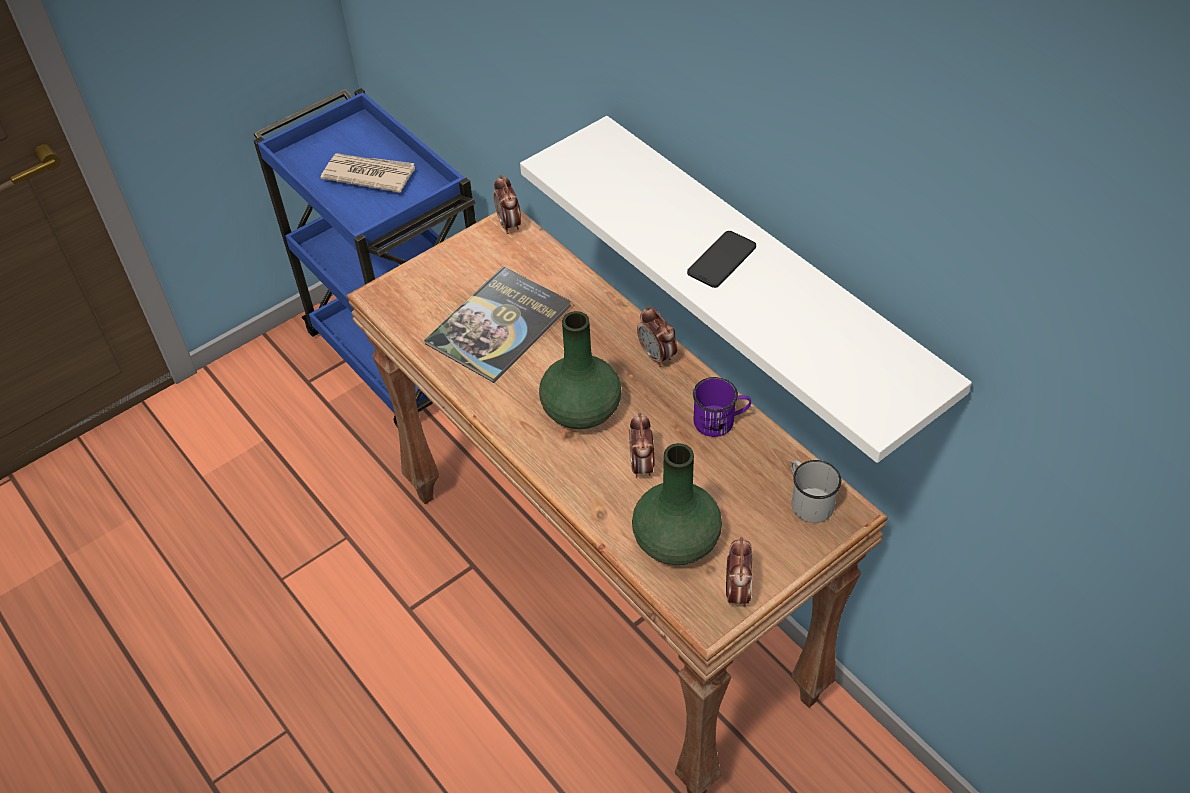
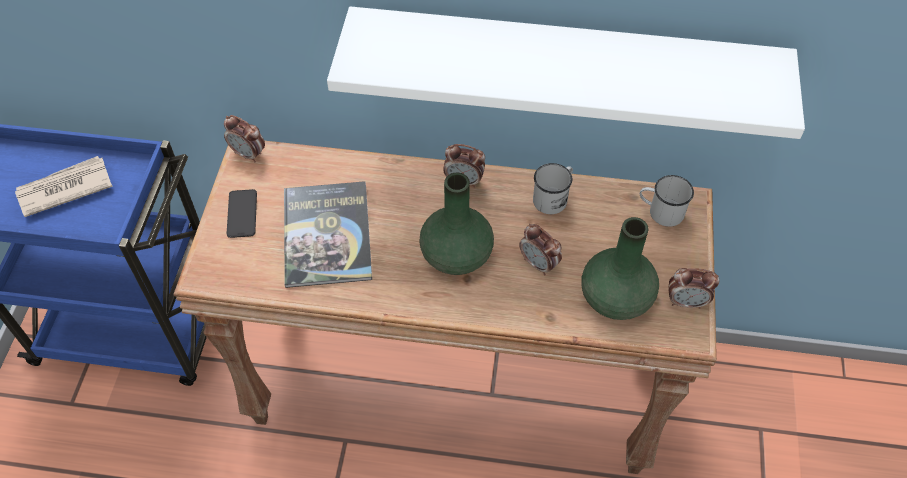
camera: 45 degrees left, 5 degrees up
phone [687,231,756,288] -> phone moved to [227,189,257,238]
purple mug [693,377,751,437] -> white mug [533,163,573,214]
alarm clock [726,537,753,607] -> alarm clock turned 135 degrees clockwise [668,268,719,309]

